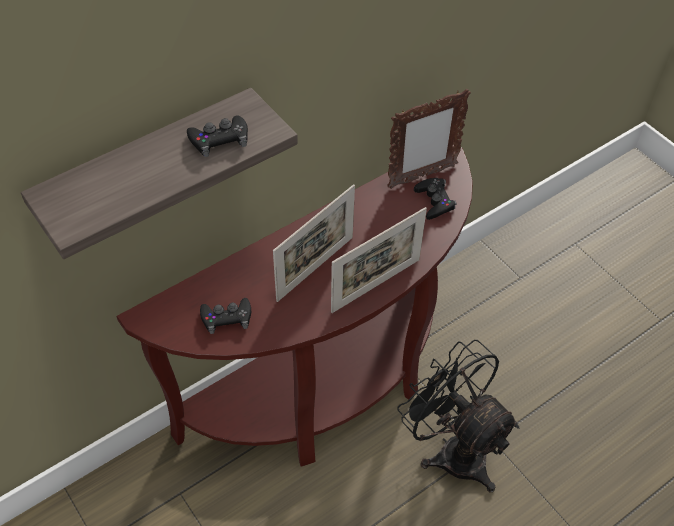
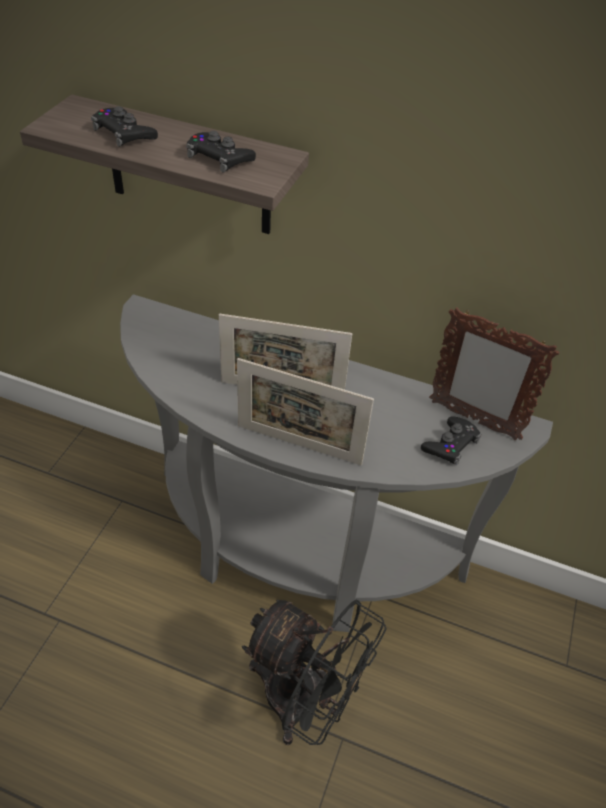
camera: 55 degrees right, 5 degrees down
brown console table [117,145,473,467] -> grey console table [120,294,553,632]
black game controller [200,298,251,334] -> black game controller moved to [91,106,158,147]
black fan [398,340,520,493] -> black fan turned 105 degrees clockwise [242,600,387,745]

